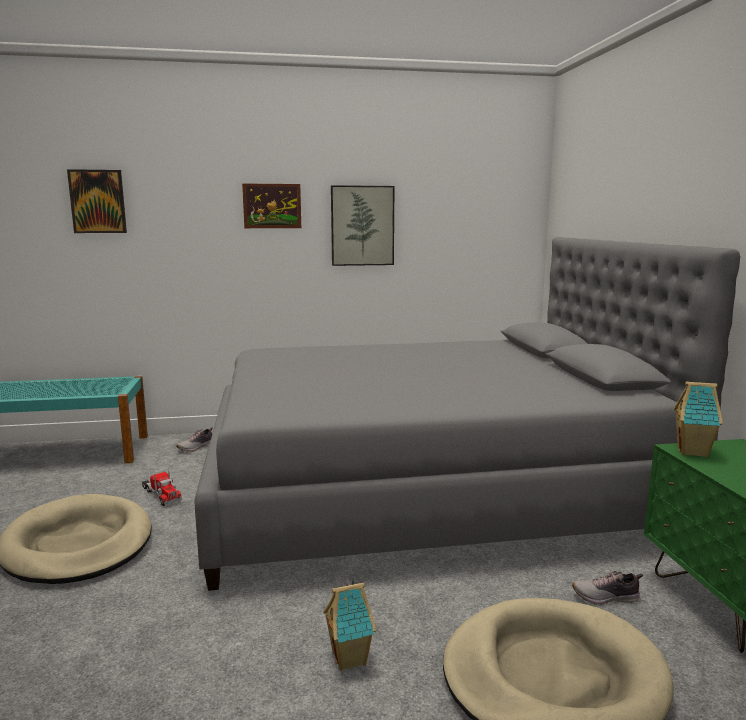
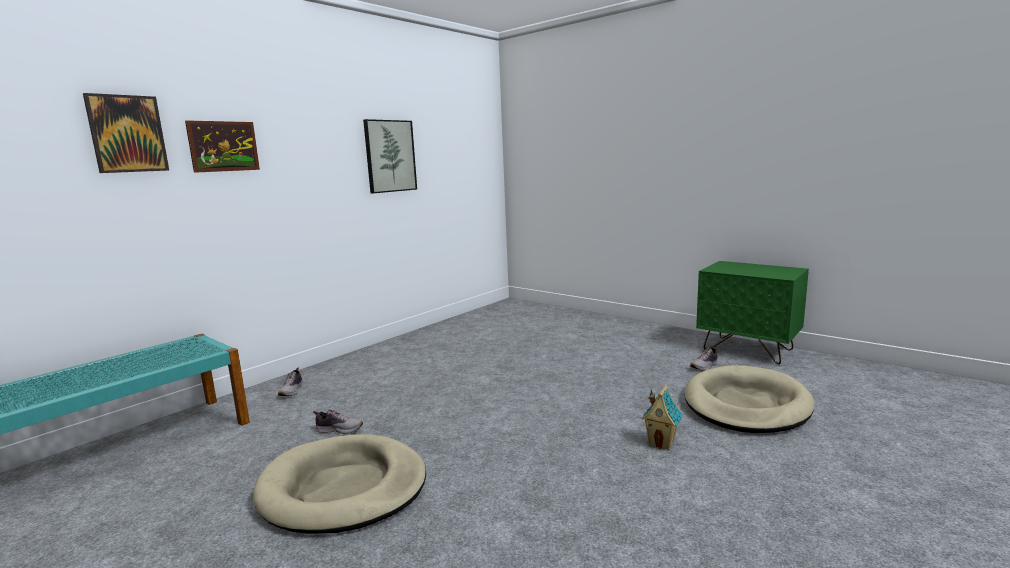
camera: 40 degrees left, 0 degrees up
toy truck [142,471,182,506] -> shoe [313,410,363,434]
grey bed [194,237,740,591] -> none
picture [242,183,301,228] -> picture moved to [185,120,260,173]
toy house [674,381,723,457] -> none

